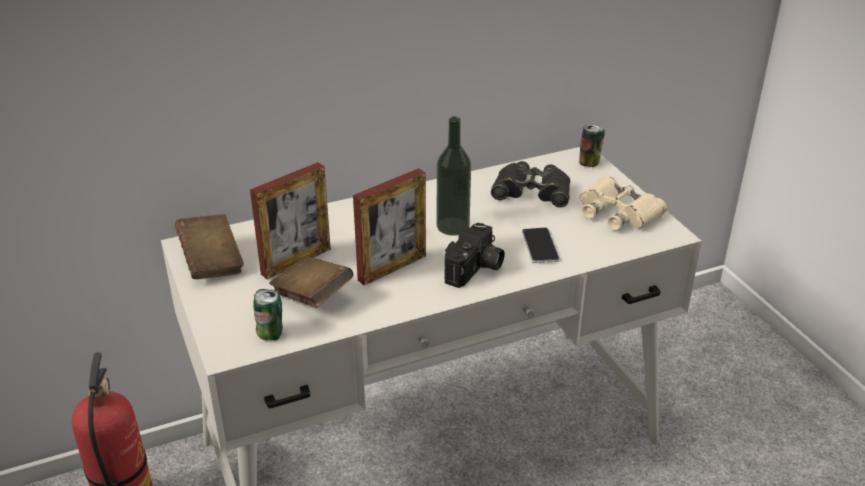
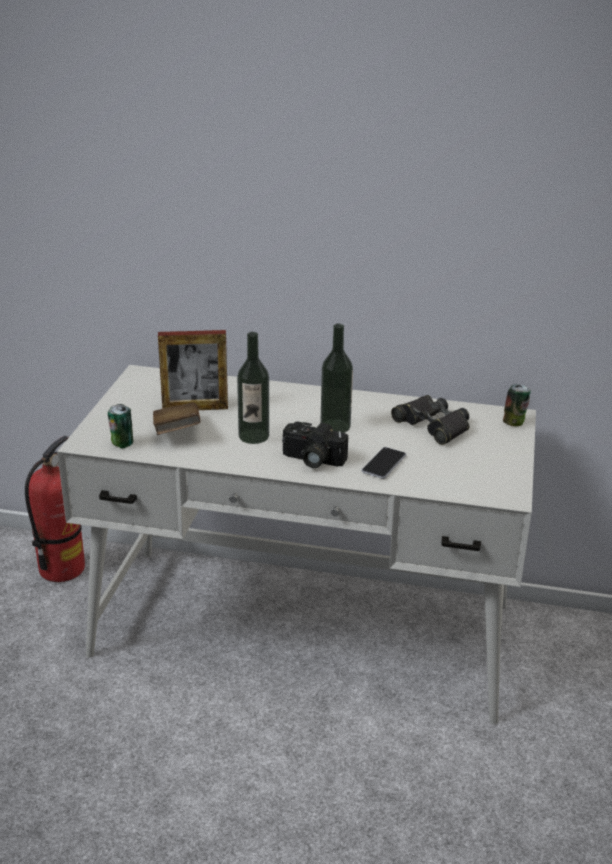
camera: 35 degrees right, 5 degrees down
brown book [175,214,244,279] -> none
picture frame [353,168,426,285] -> bottle [237,332,269,444]
camera [444,223,505,288] -> camera turned 45 degrees clockwise [282,422,348,468]
beige binoculars [580,176,667,231] -> none

